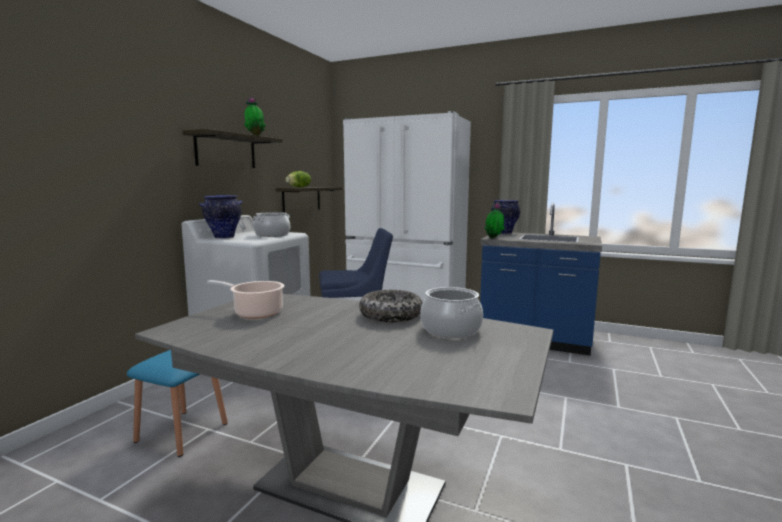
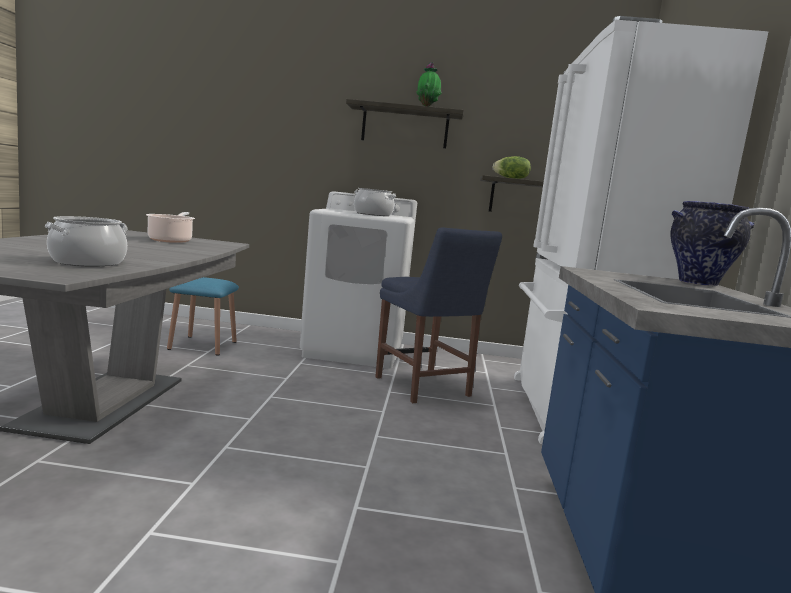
camera: 70 degrees right, 0 degrees up
vase [199,195,243,239] -> none
bowl [359,290,423,322] -> none
potted plant [484,202,505,239] -> none

